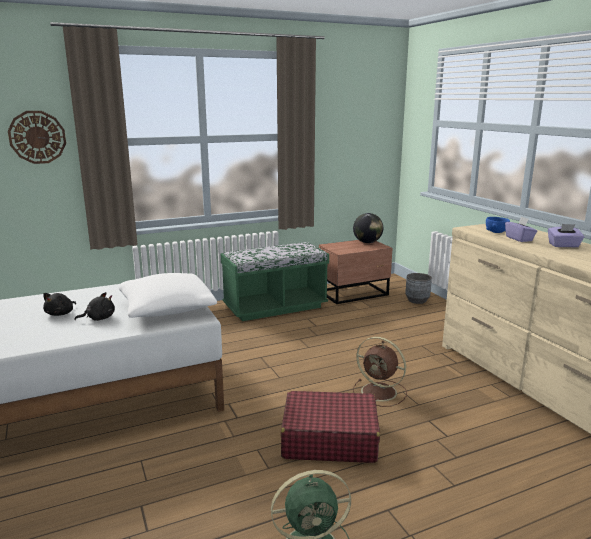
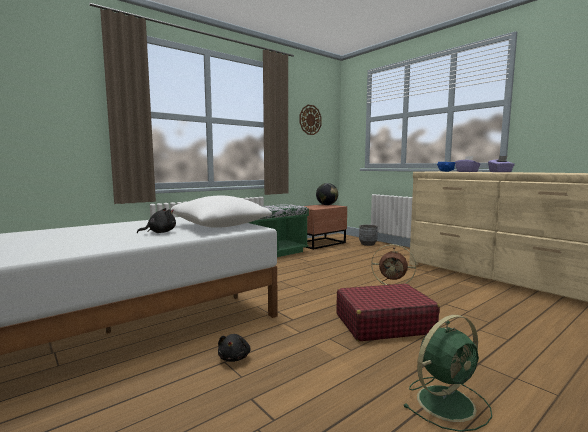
camera: 15 degrees left, 10 degrees down
wall clock [8,111,66,164] -> wall clock moved to [300,105,322,135]
black plush toy [43,293,76,316] -> black plush toy moved to [218,334,251,362]

